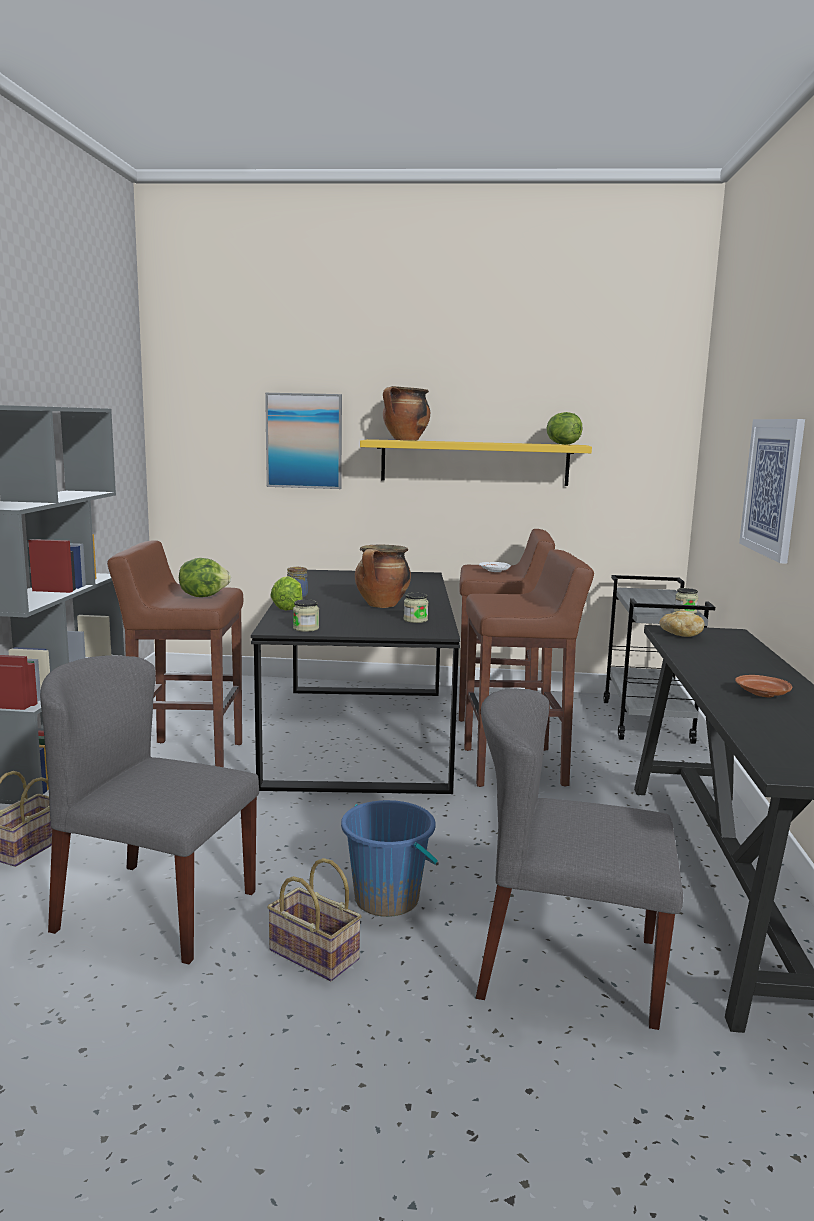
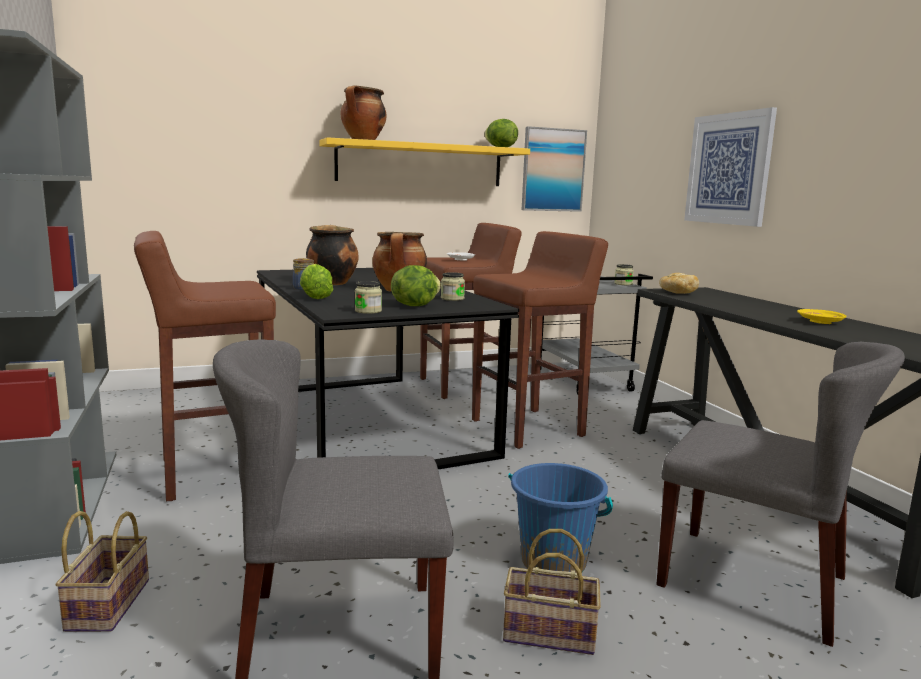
camera: 25 degrees left, 0 degrees up
lettuce [179,558,231,597] -> lettuce moved to [391,265,441,306]
picture [265,393,342,489] -> picture moved to [522,126,587,212]
grey chair [476,688,683,1030] -> grey chair turned 135 degrees counterclockwise [656,342,905,647]
brown plate [735,675,792,697] -> yellow plate [797,309,847,324]
none -> cooking pot [306,225,359,285]

